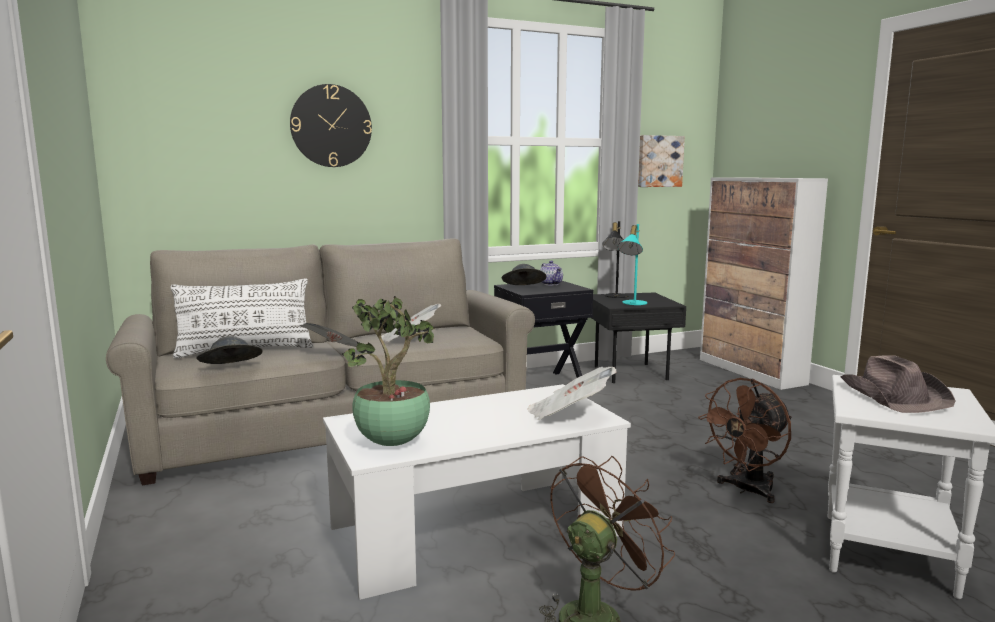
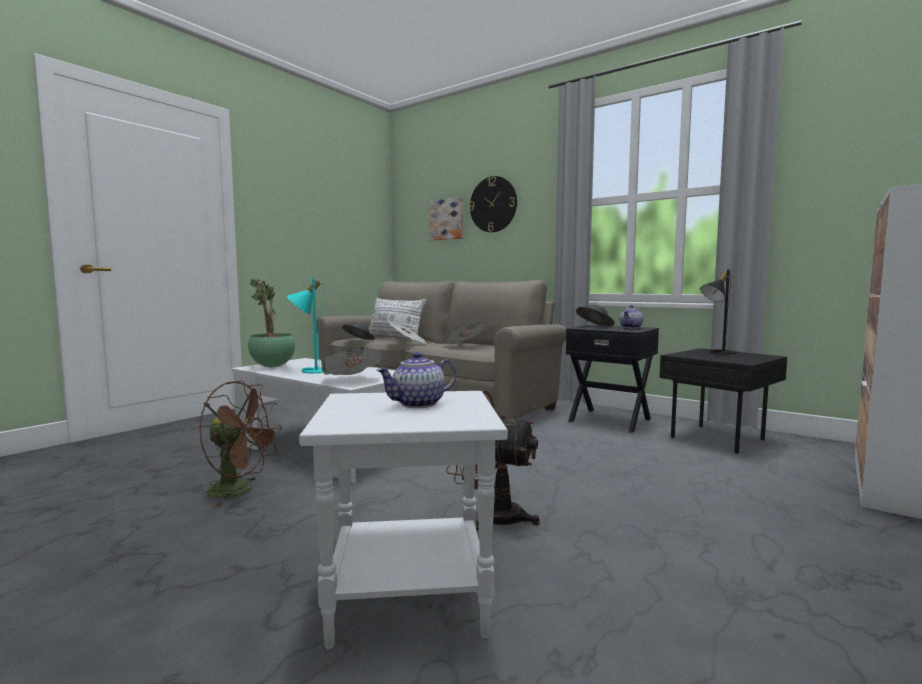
camera: 60 degrees right, 5 degrees down
turquoise table lamp [618,224,647,305] -> turquoise table lamp moved to [287,278,325,373]
picture [638,135,685,187] -> picture moved to [430,197,463,241]
brown hat [840,355,956,413] -> teapot [376,352,456,408]

